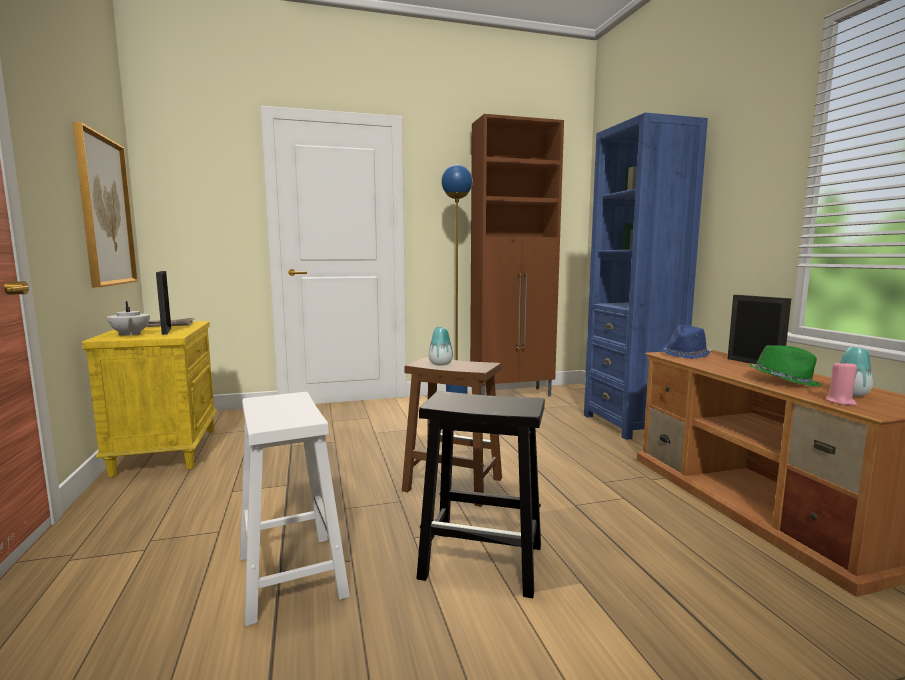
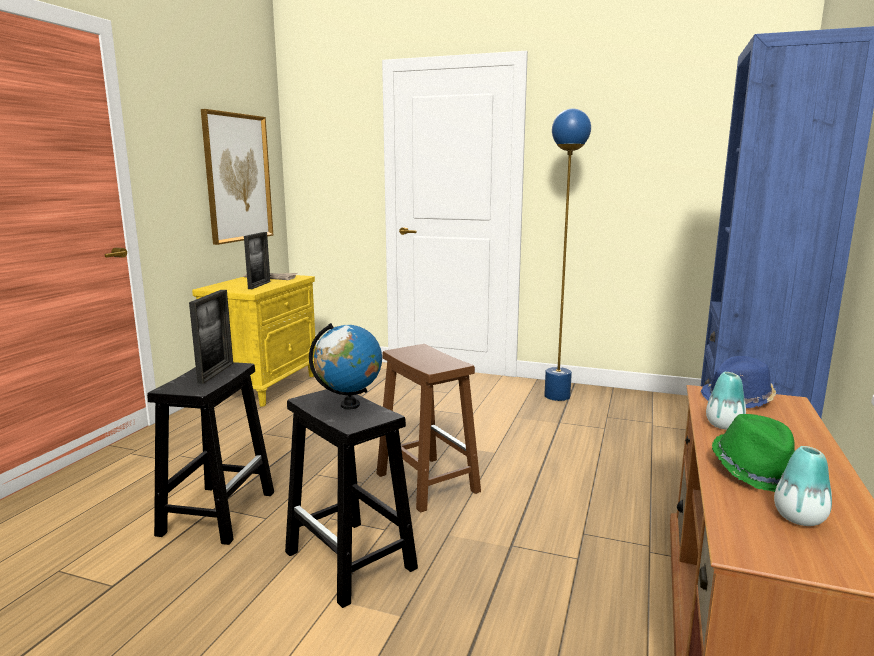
camera: 35 degrees right, 5 degrees up
white teapot [107,301,150,336] -> none
white stool [240,392,350,626] -> black stool [147,362,274,545]
vase [429,327,453,366] -> vase moved to [706,372,746,430]
brown cabinet [470,114,564,396] -> none
picture frame [727,295,791,364] -> picture frame moved to [189,290,233,384]
pink candle [826,360,857,406] -> none
none -> globe [309,323,382,410]

